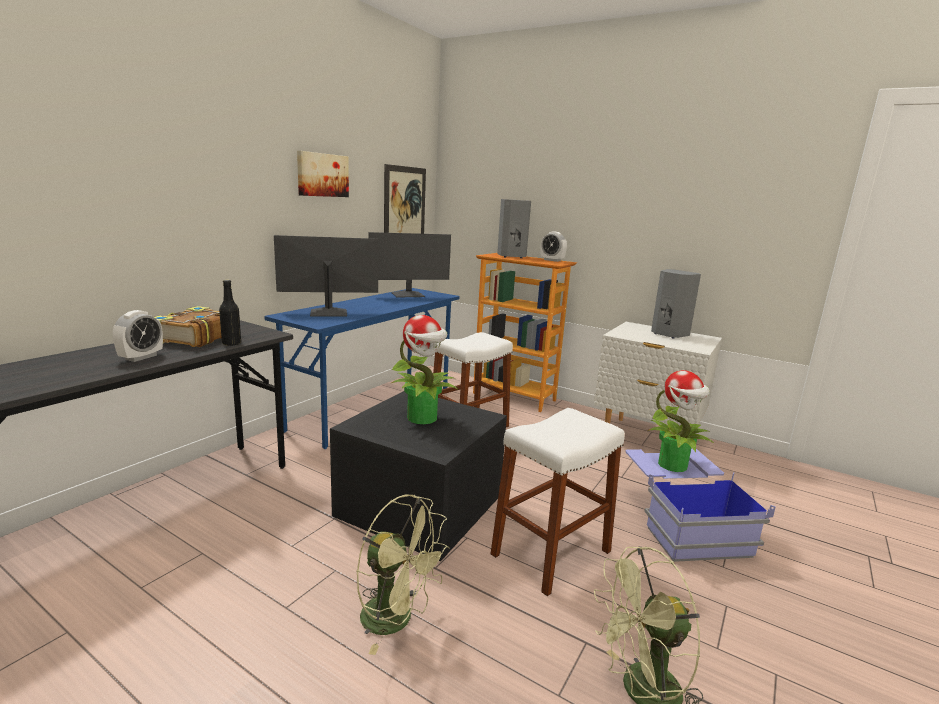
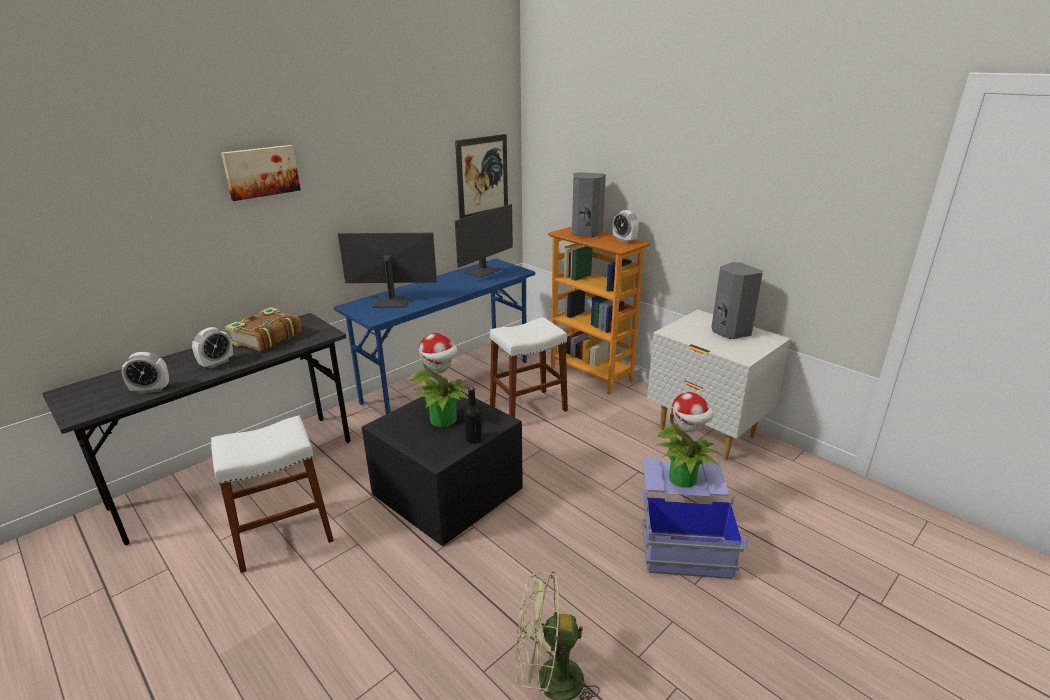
camera: 15 degrees right, 10 degrees up
black bottle [219,280,241,346] -> black bottle moved to [464,387,482,444]
picture [297,151,349,197] -> picture moved to [221,145,301,201]
green fan [356,495,450,655] -> none
monitor [369,232,451,298] -> monitor turned 45 degrees counterclockwise [455,204,513,278]
white stool [491,408,625,596] -> white stool moved to [211,415,334,573]
none -> alarm clock [121,352,169,394]

